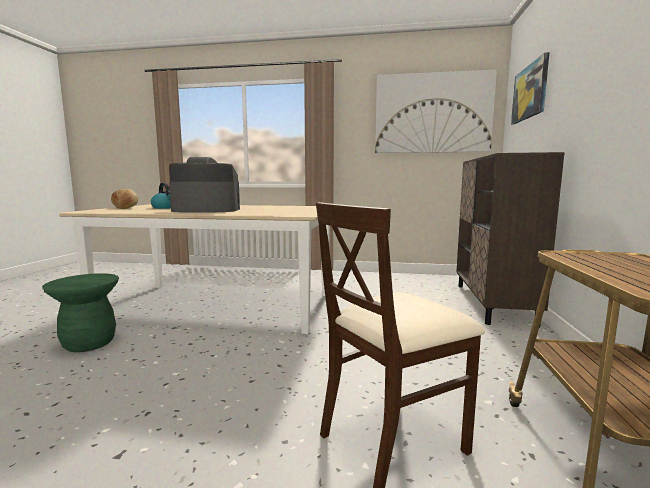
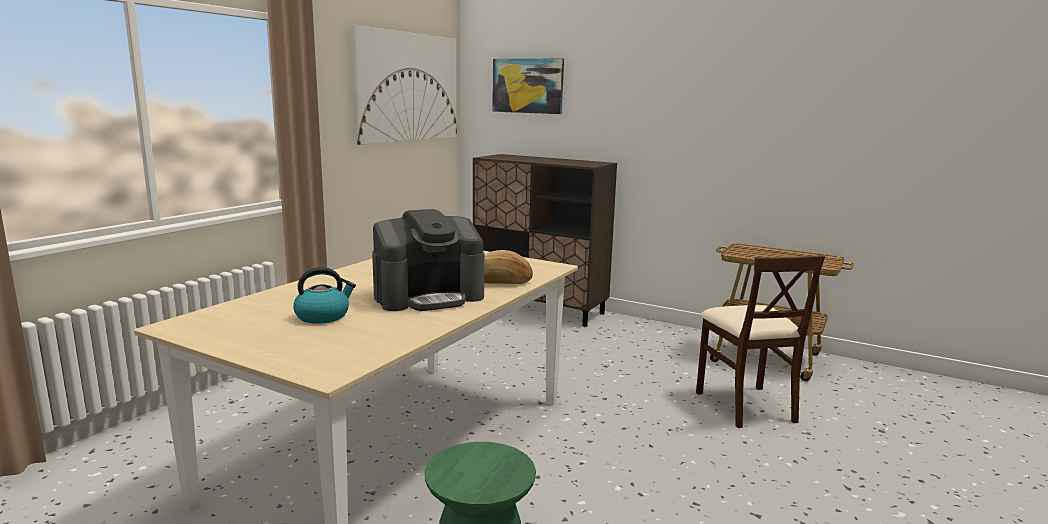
camera: 70 degrees left, 5 degrees up
bread [111,189,138,209] -> bread moved to [484,250,533,284]
coffee machine [169,157,240,213] -> coffee machine turned 135 degrees counterclockwise [372,209,484,311]

